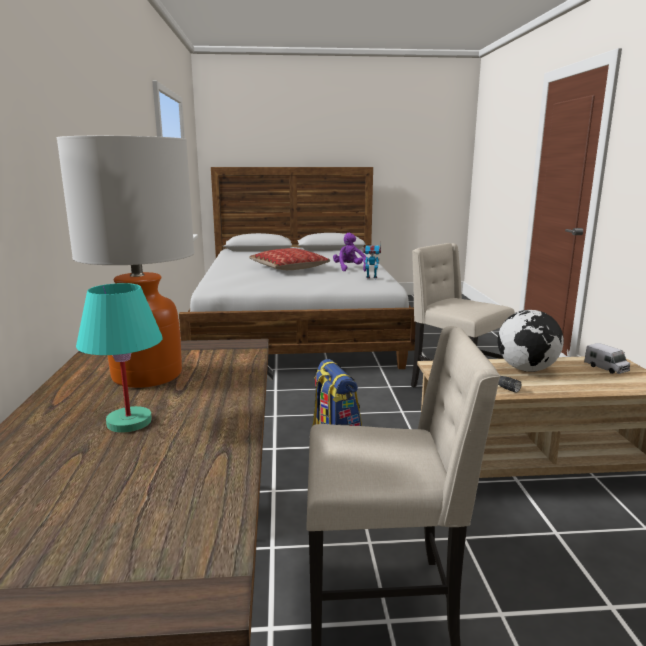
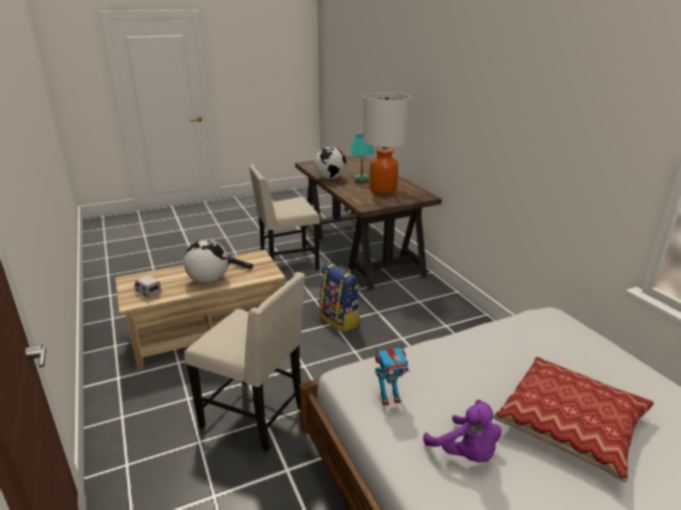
camera: 160 degrees right, 10 degrees up
none -> globe [314,147,346,179]

